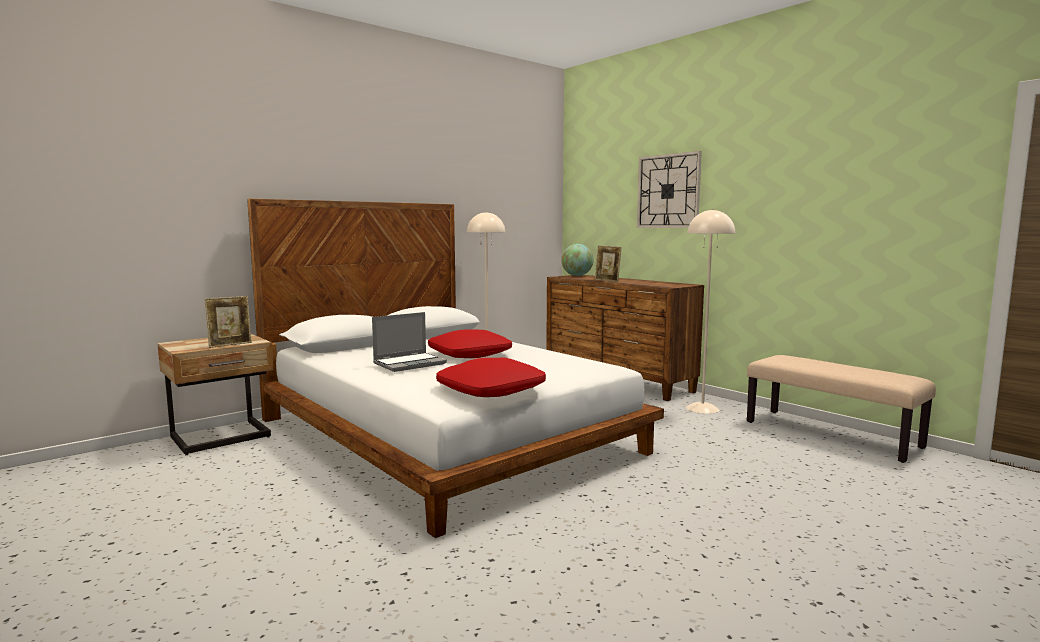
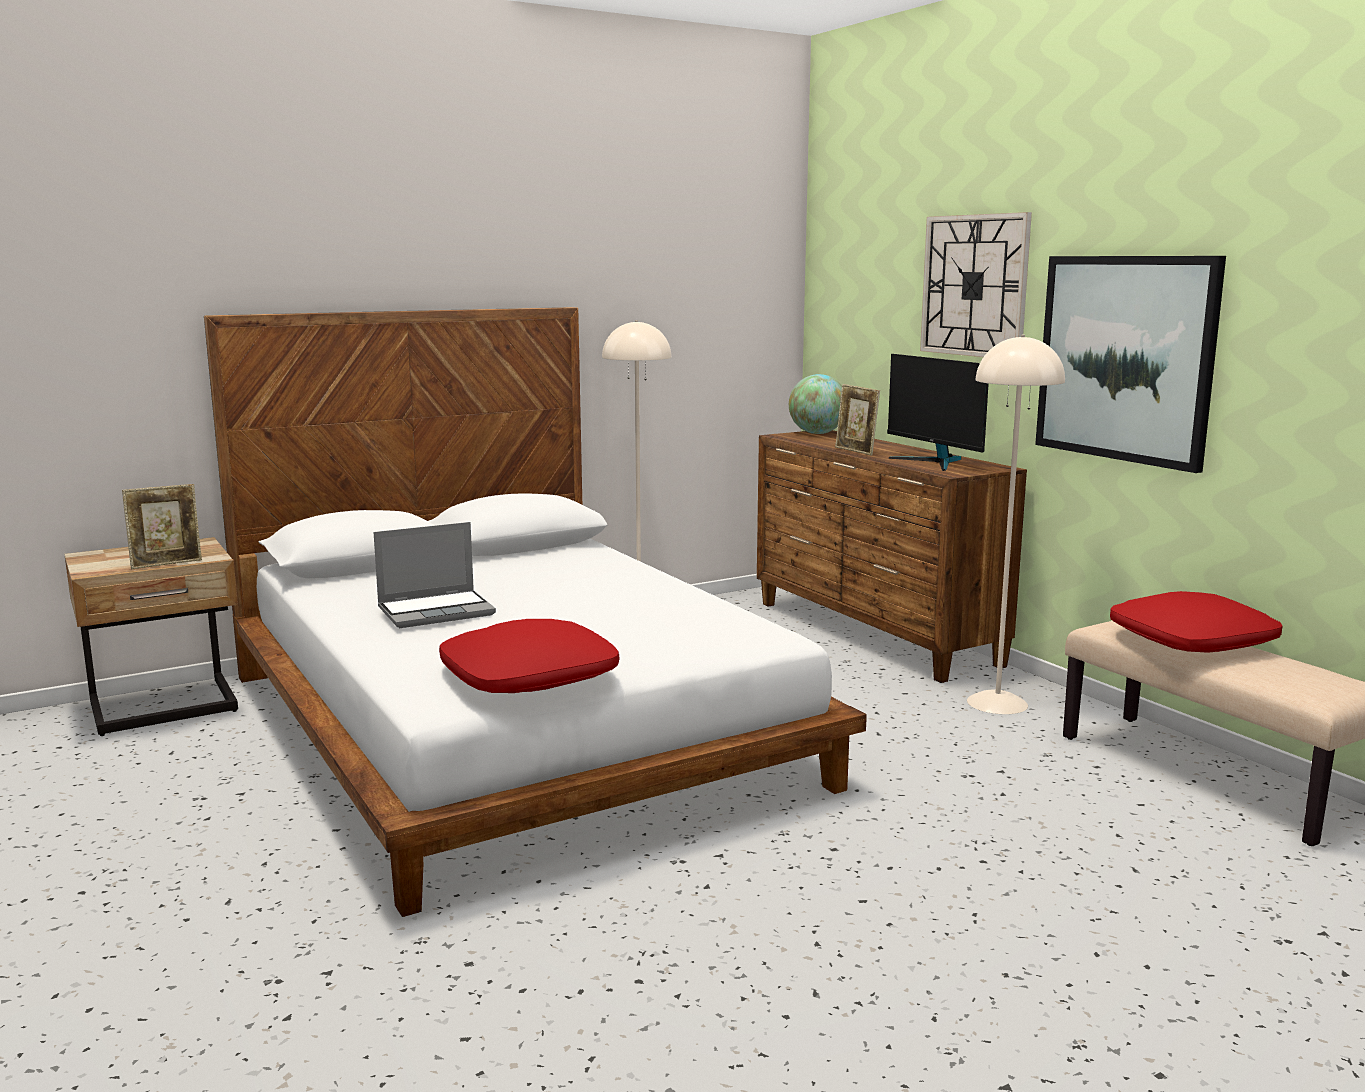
camera: 10 degrees right, 5 degrees up
red pillow [428,329,512,358] -> red pillow moved to [1110,591,1283,653]
none -> monitor [887,354,989,471]
none -> picture [1035,256,1226,473]

